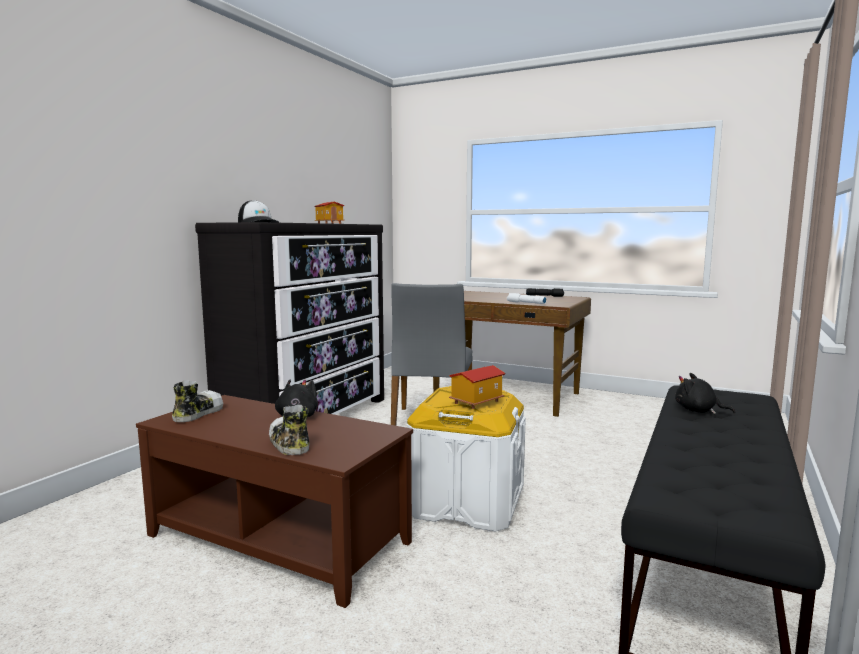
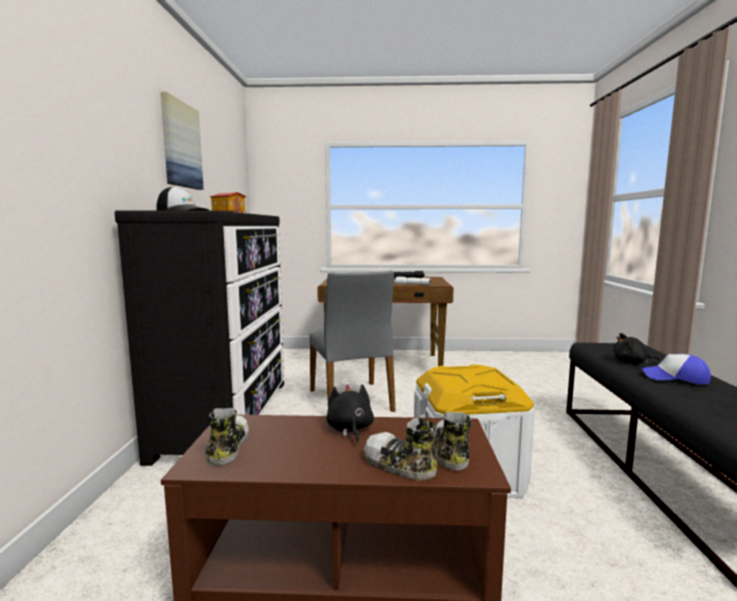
camera: 25 degrees left, 0 degrees up
toy house [449,365,506,409] -> none
none -> picture [161,92,204,190]
none -> shoe [434,412,472,471]
none -> cap [641,354,711,385]

